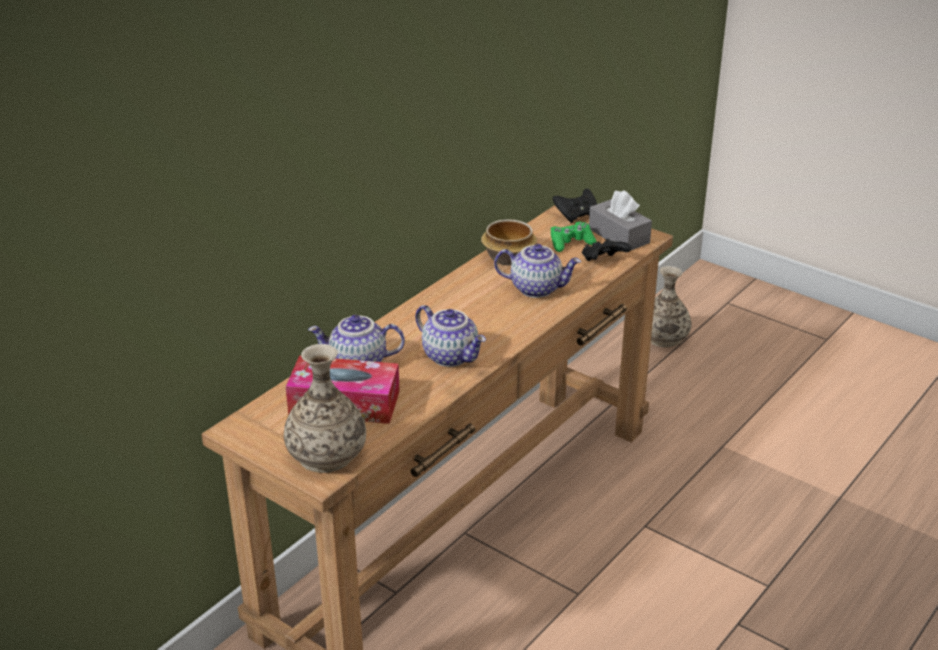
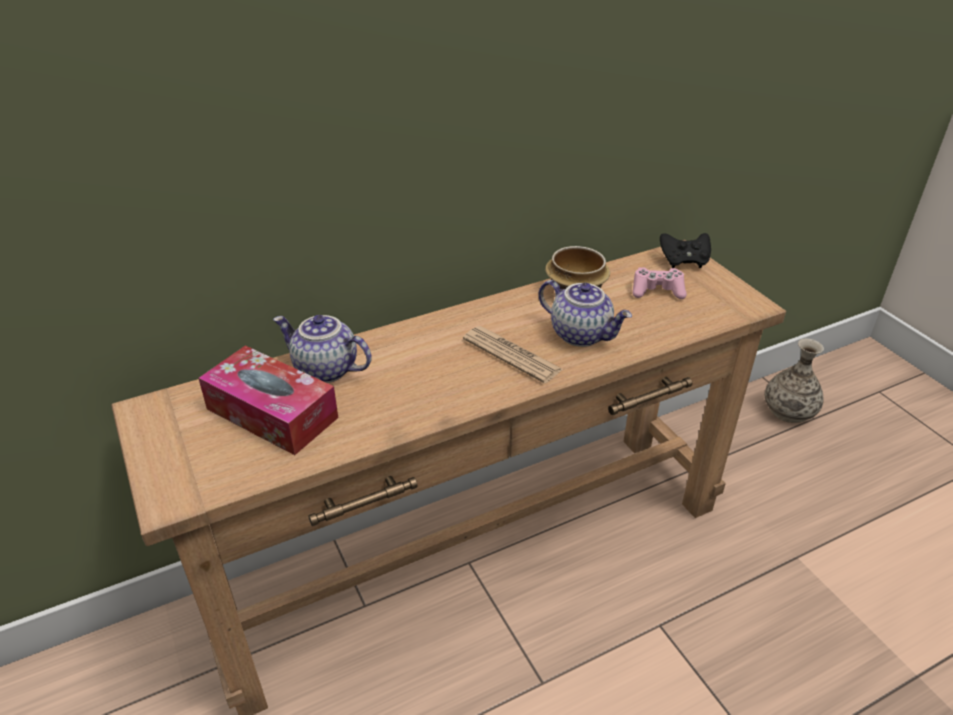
camera: 25 degrees right, 5 degrees up
vase [284,344,366,473] -> none
teapot [415,305,486,367] -> none
green game controller [551,222,597,252] -> pink game controller [633,267,687,299]
black game controller [582,238,631,261] -> none
grey tissue box [589,190,652,250] -> none
none -> newspaper [463,326,564,383]

